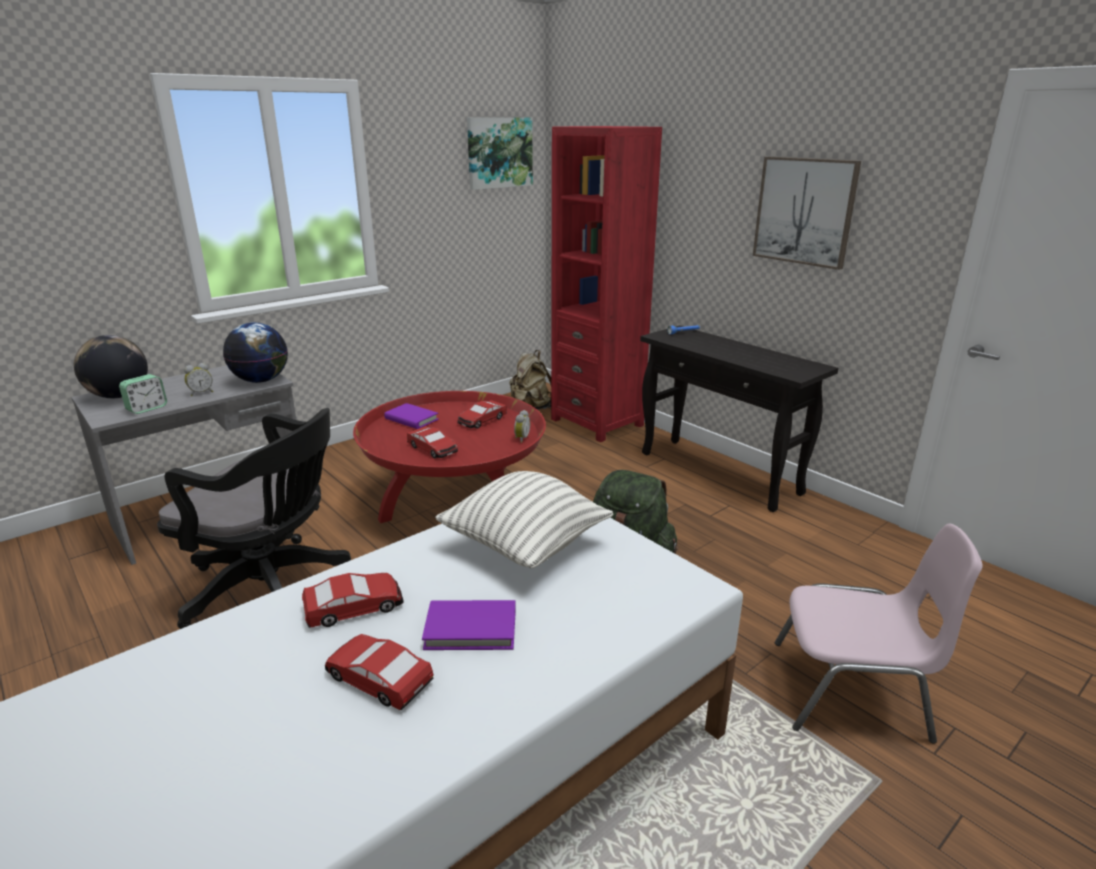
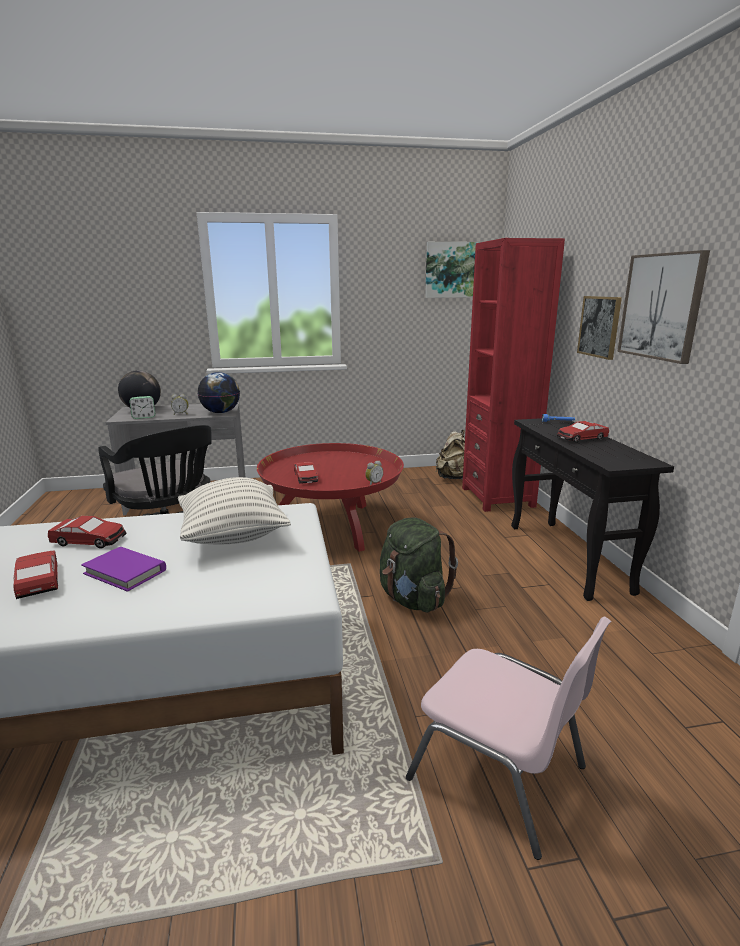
camera: 30 degrees right, 5 degrees down
purple book [384,403,439,429] -> none
toy car [457,400,507,429] -> toy car moved to [557,421,609,443]
none -> picture [577,296,622,360]

